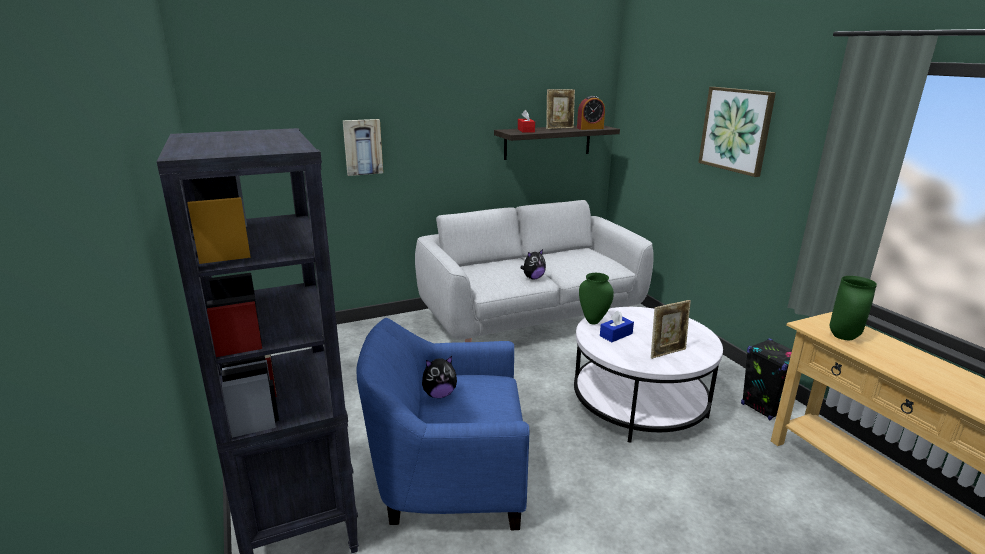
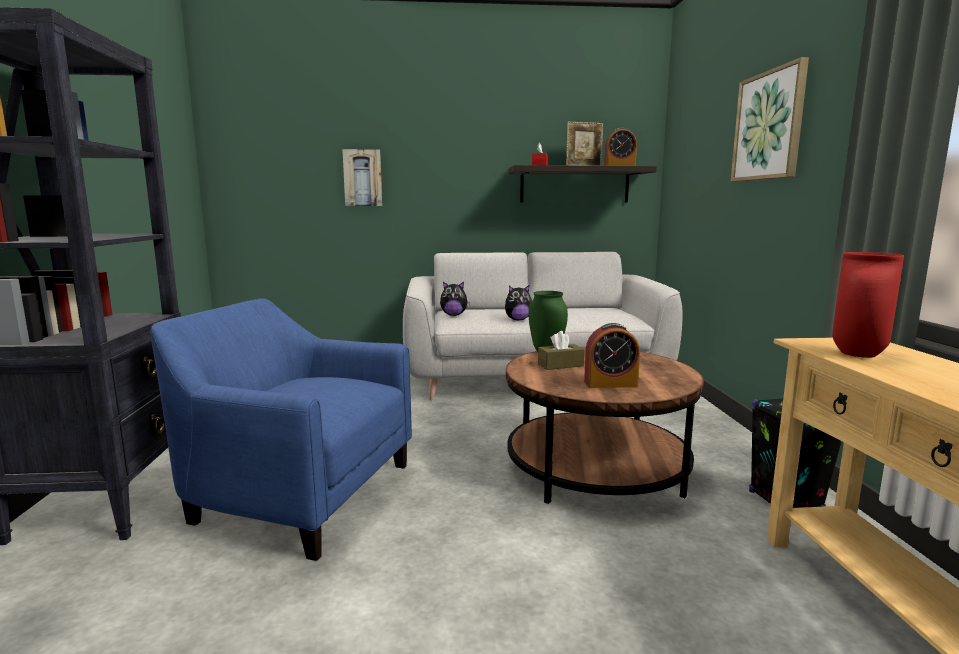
camera: 20 degrees right, 10 degrees down
plush toy [422,356,457,398] -> plush toy moved to [440,282,470,316]
white coffee table [574,307,723,443] -> brown coffee table [506,347,704,504]
blue tissue box [600,311,634,342] -> brown tissue box [538,331,584,370]
picture frame [651,300,691,359] -> alarm clock [584,323,640,388]
green vase [830,276,877,340] -> red vase [832,252,904,358]

